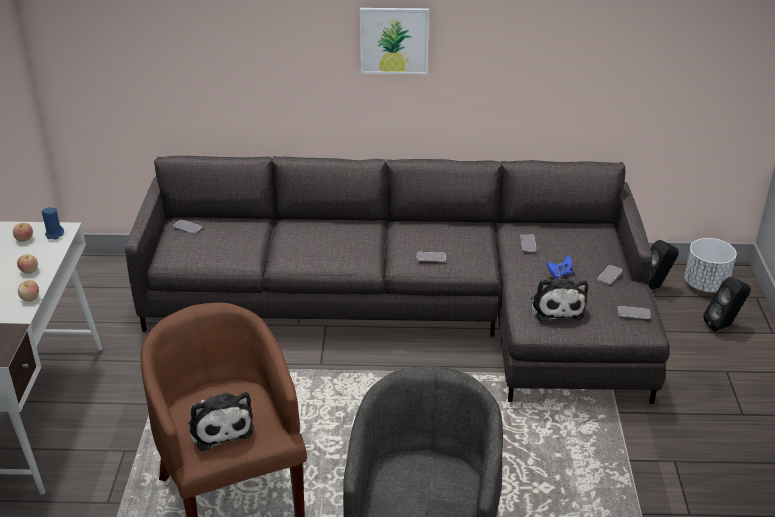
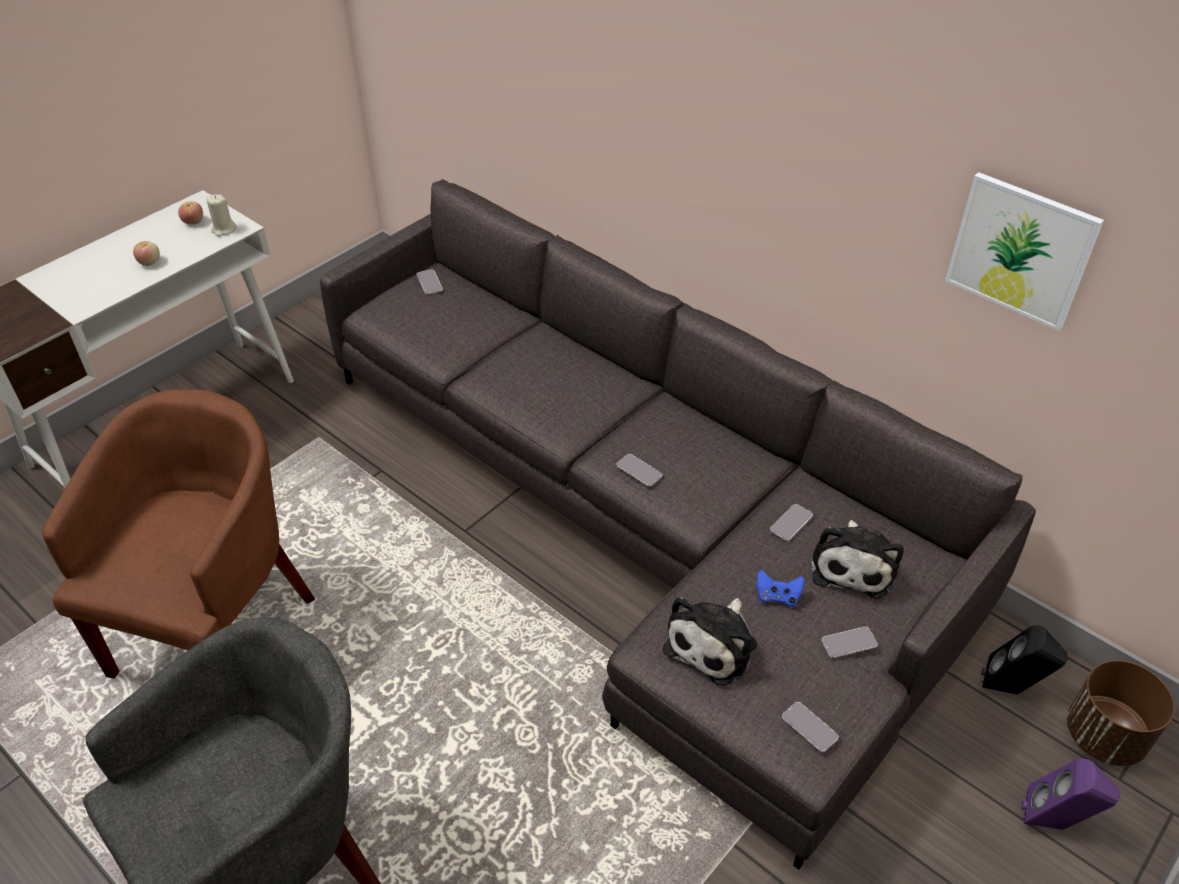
camera: 40 degrees right, 10 degrees up
apple [18,280,39,301] -> none
blue candle [42,207,64,239] -> beige candle [207,195,236,237]
plush toy [188,392,254,451] -> plush toy moved to [812,520,904,599]
picture [360,8,429,74] -> picture moved to [945,172,1104,331]
white planter [684,238,737,292] -> brown planter [1067,660,1175,766]
black speaker [703,277,751,332] -> purple speaker [1021,759,1120,830]

